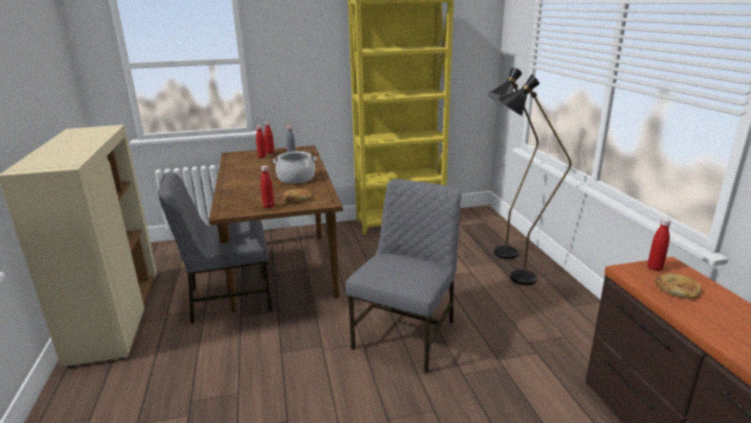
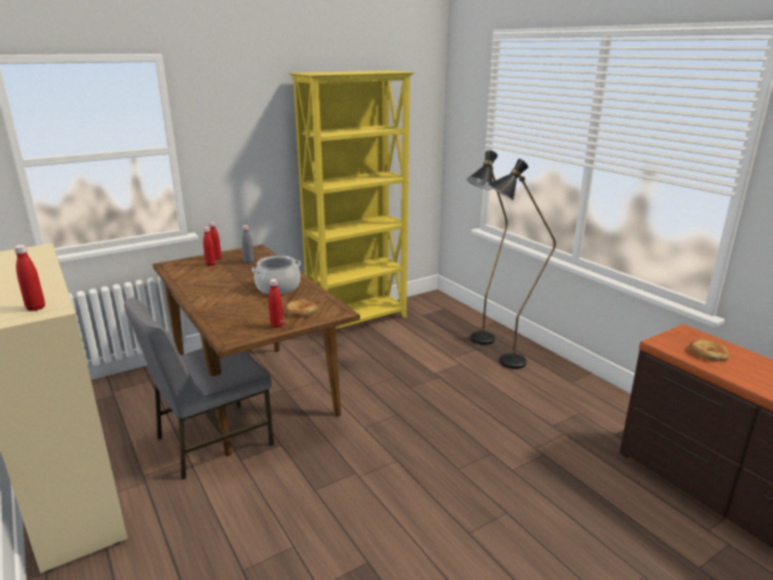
camera: 20 degrees left, 0 degrees up
grey chair [345,179,461,373] -> none
red bottle [648,218,671,271] -> red bottle moved to [14,245,45,311]

